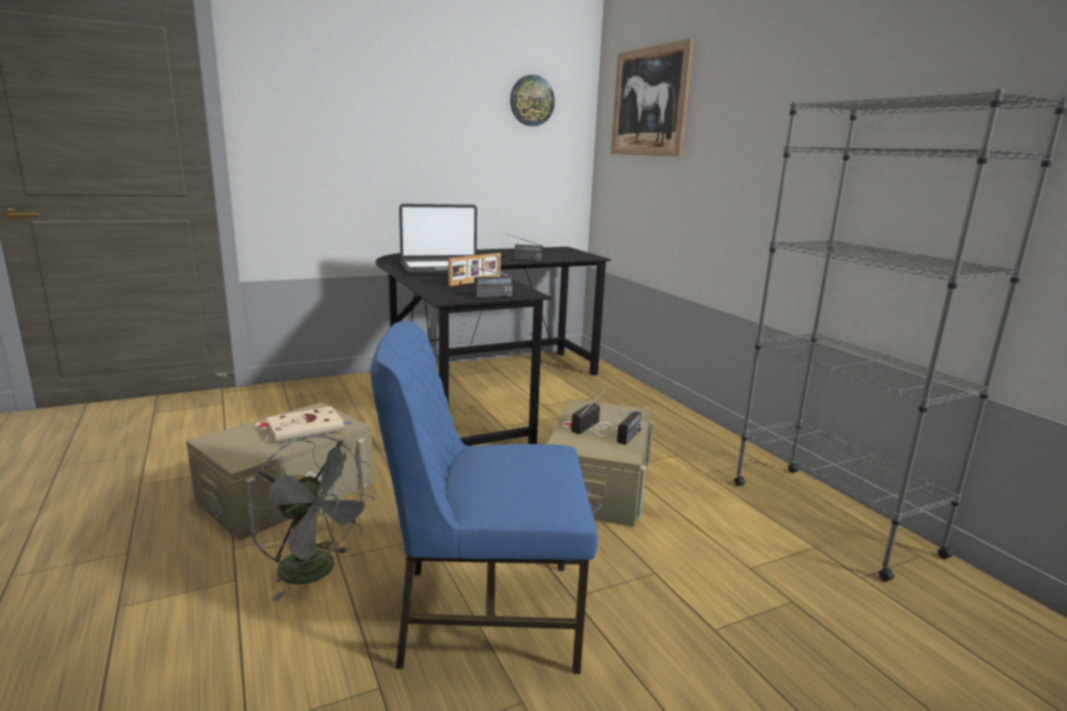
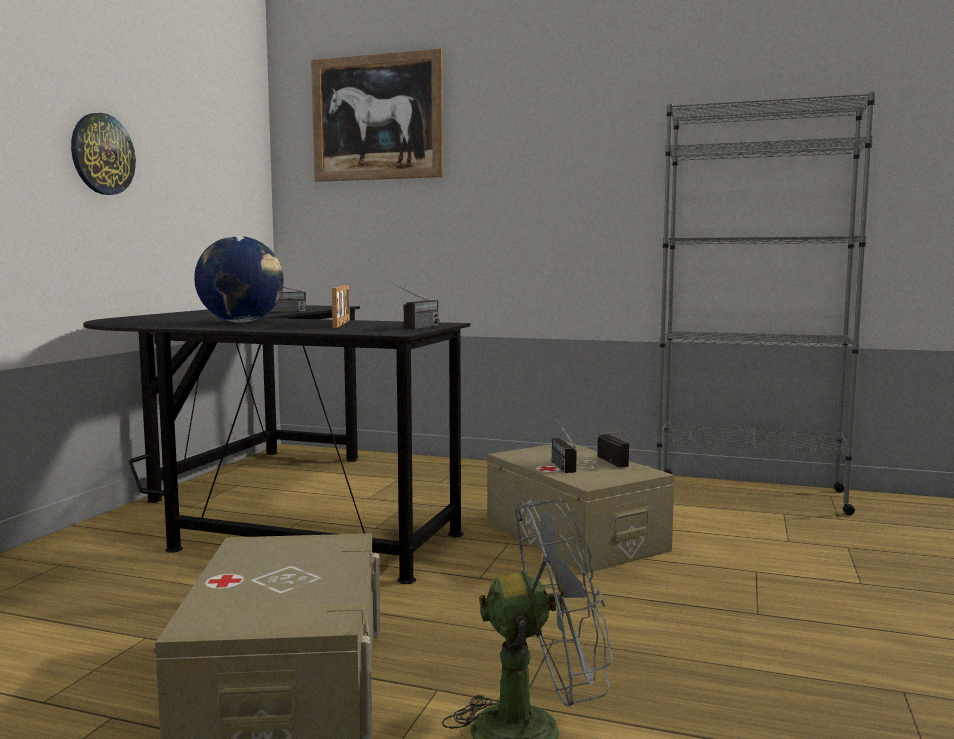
camera: 45 degrees left, 10 degrees down
beige book [266,406,351,443] -> none
blue chair [370,321,598,674] -> none
laptop [399,204,477,275] -> globe [194,236,284,323]
wall clock [510,75,555,126] -> wall clock moved to [71,113,136,195]

